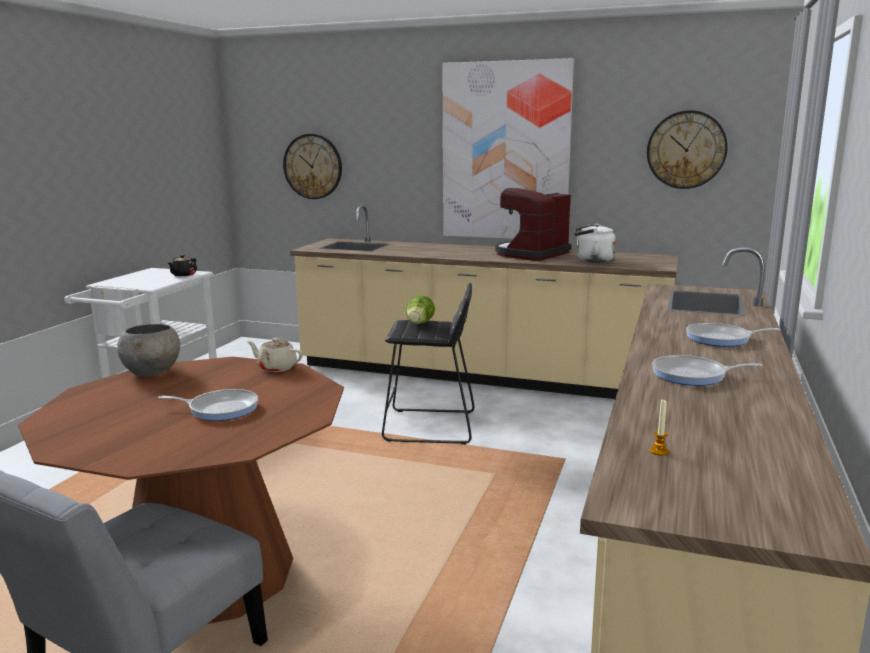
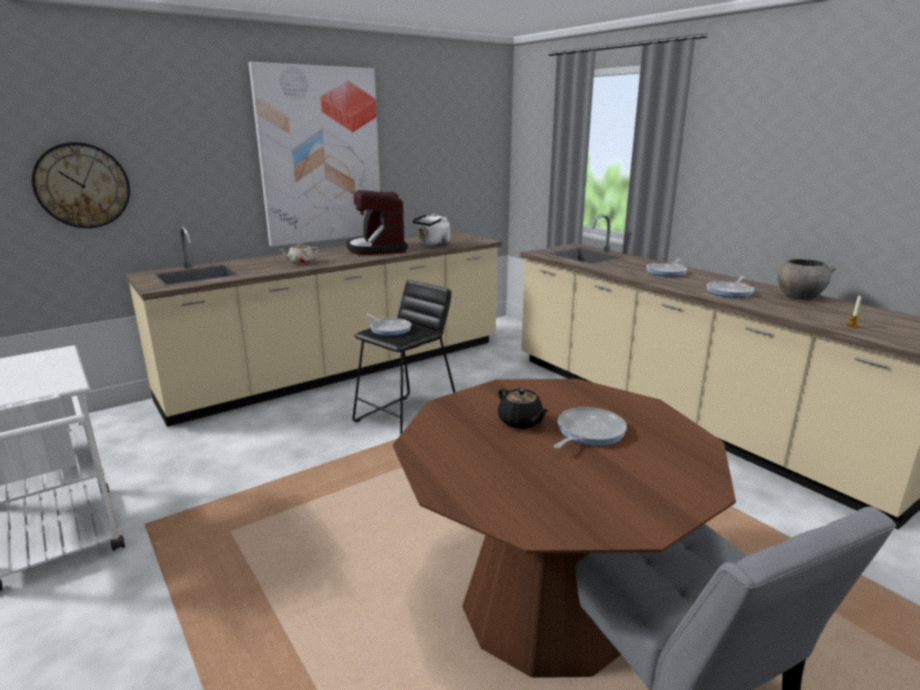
camera: 55 degrees left, 5 degrees up
grey bowl [117,324,180,376] -> grey bowl moved to [778,259,836,300]
black teapot [168,255,197,276] -> black teapot moved to [498,388,549,429]
beige teapot [247,338,303,372] -> beige teapot moved to [279,243,319,264]
lettuce [406,295,435,324] -> frying pan [366,314,411,336]
wall clock [647,110,728,189] -> none

